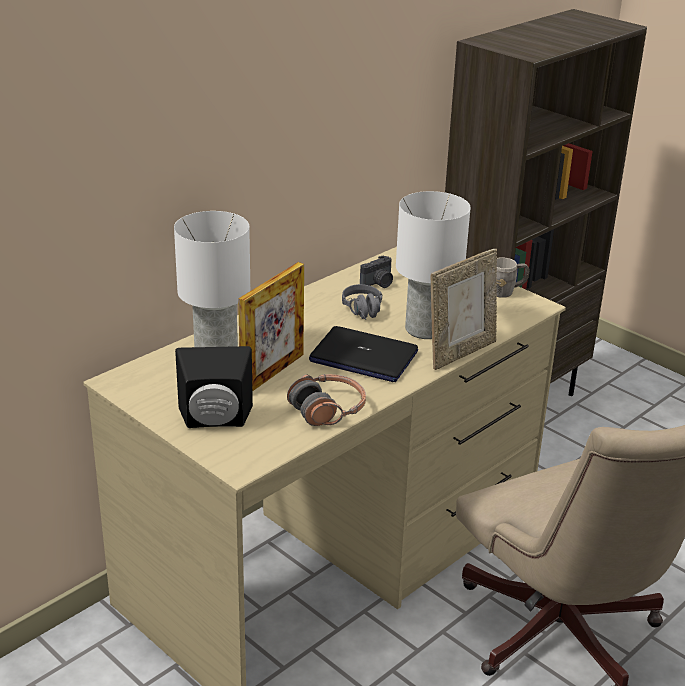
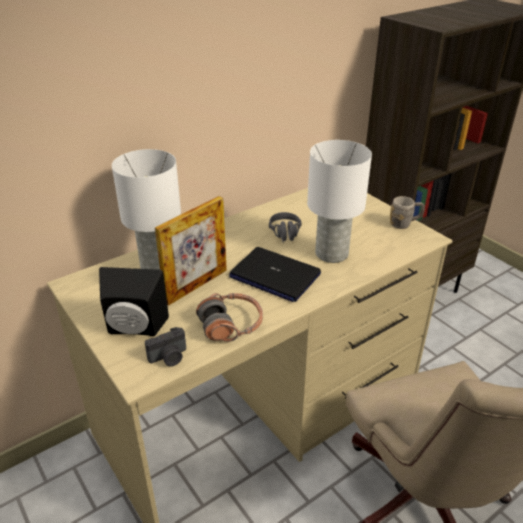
camera: 10 degrees right, 5 degrees up
camera [360,255,393,288] -> camera moved to [145,327,186,366]
picture frame [431,249,497,370] -> none

